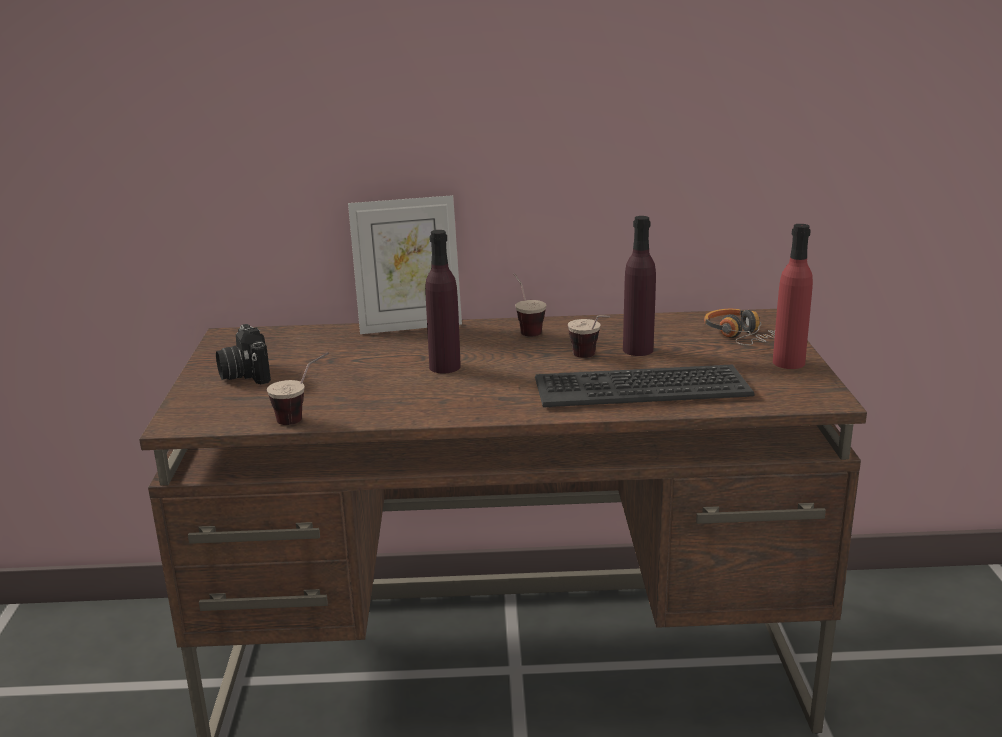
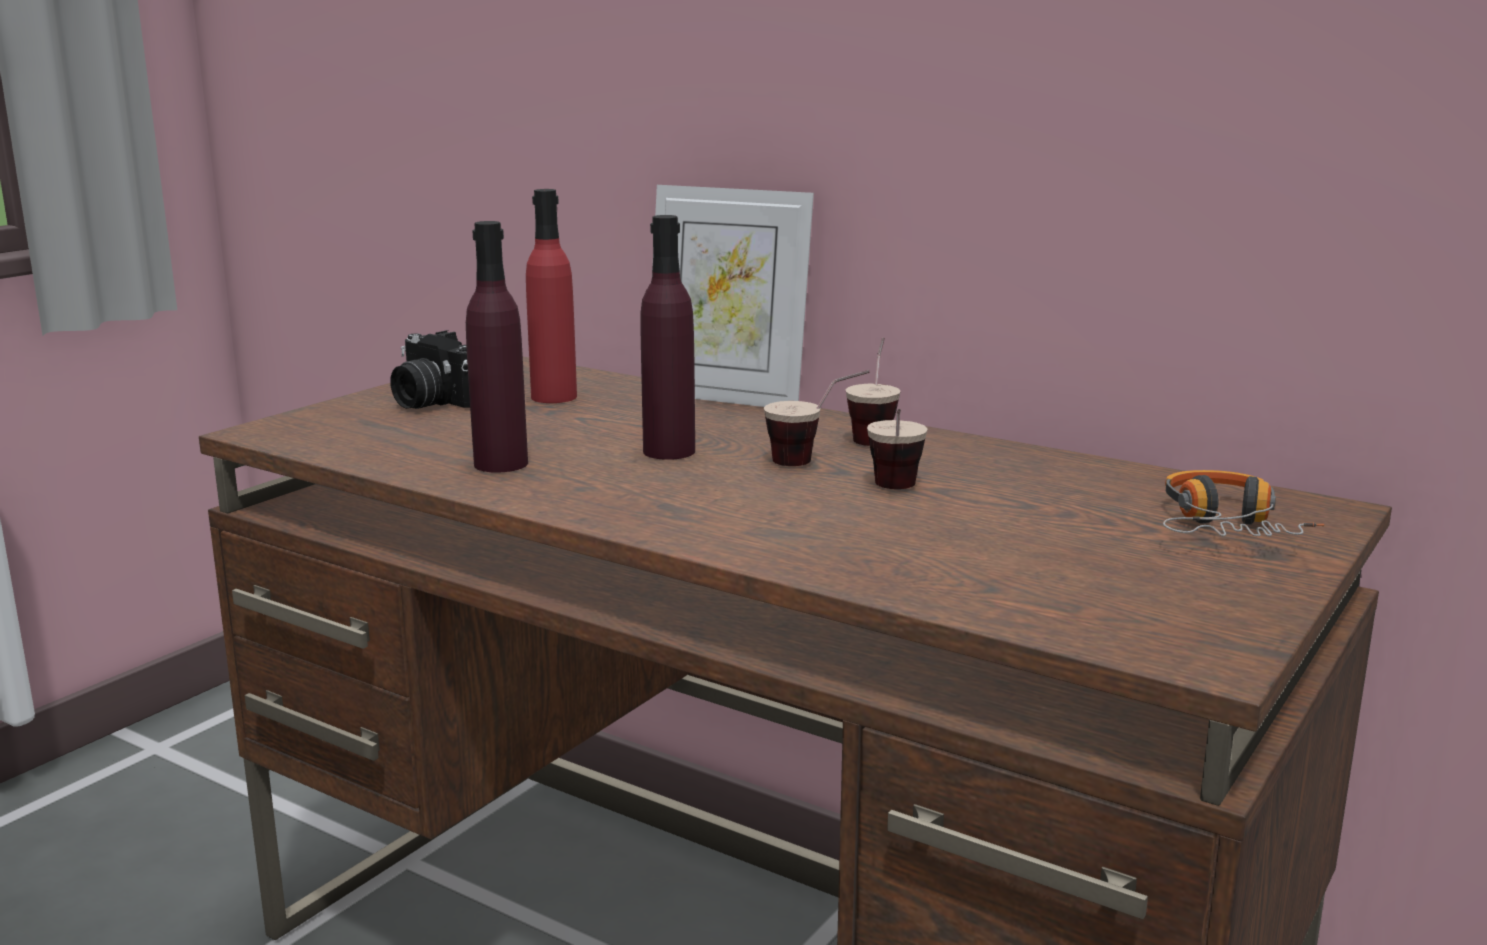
camera: 35 degrees right, 5 degrees down
camera [216,324,271,384] -> camera turned 60 degrees counterclockwise [390,330,470,409]
cup [267,352,329,425] -> cup moved to [764,370,870,466]
keyboard [535,364,755,408] -> none
purple bottle [623,216,656,356] -> purple bottle moved to [466,221,528,473]
red bottle [773,224,813,369] -> red bottle moved to [526,189,577,403]

